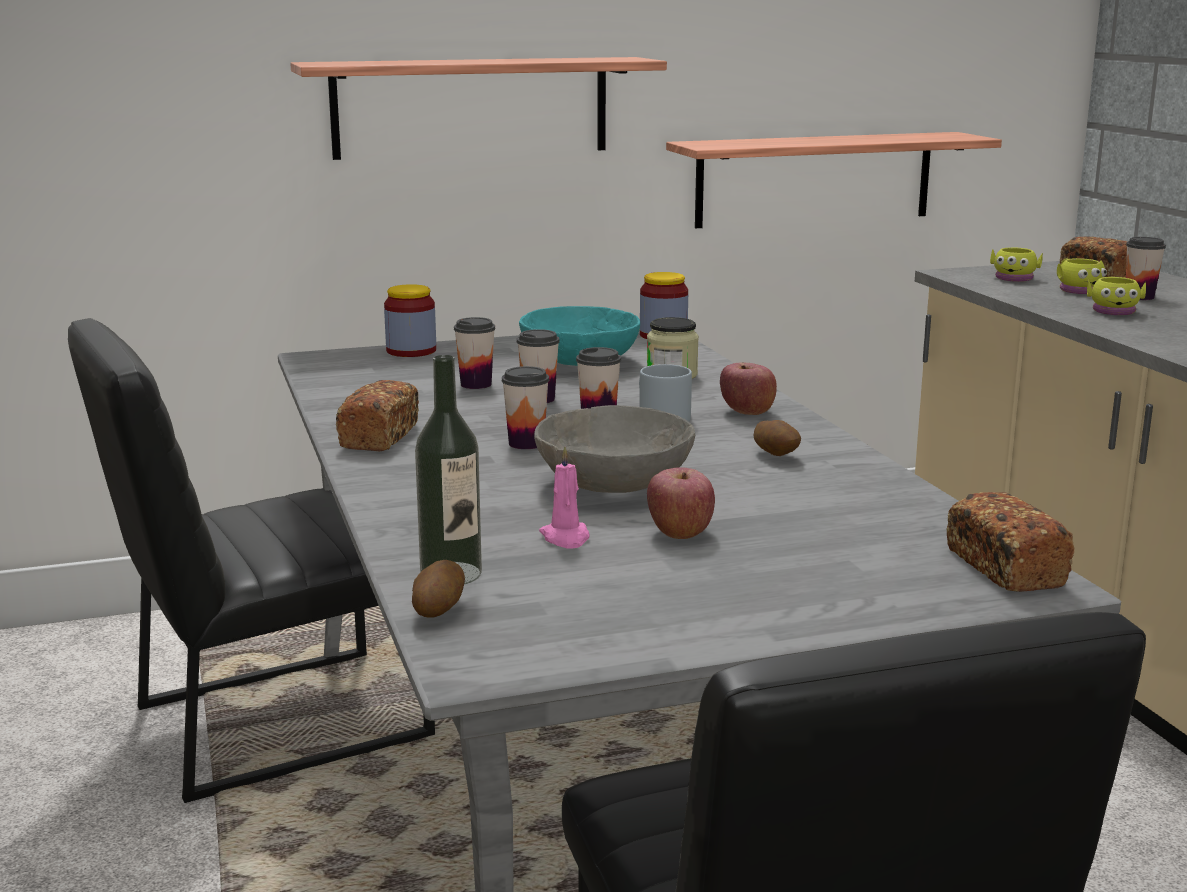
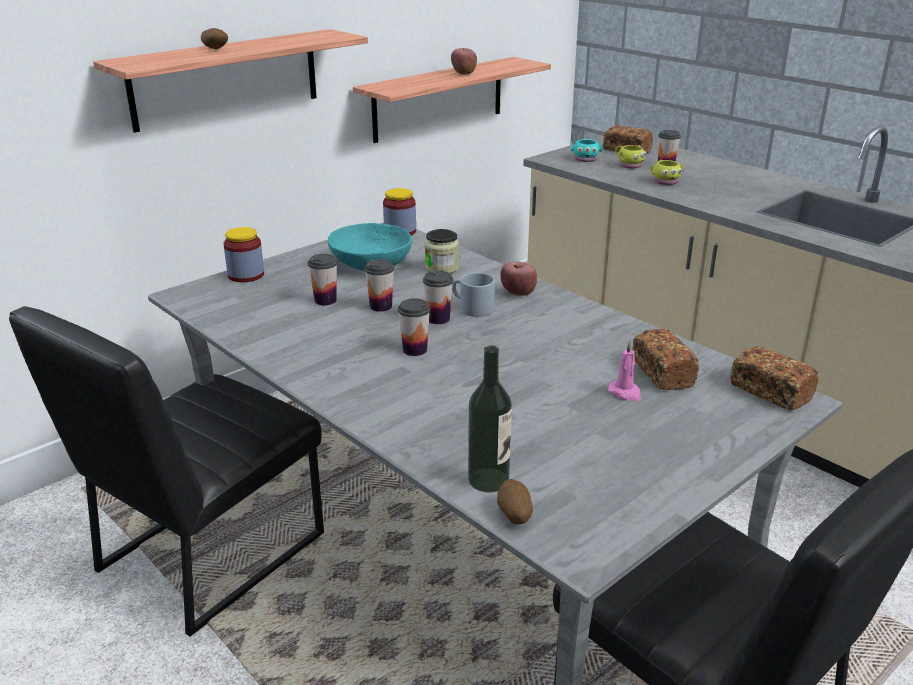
camera: 25 degrees left, 10 degrees up
bread [336,380,419,451] -> bread moved to [632,329,699,390]
grey bowl [534,405,695,493] -> none
pink candle [539,446,590,548] -> pink candle moved to [608,341,641,401]
apple [647,467,715,539] -> apple moved to [451,48,477,75]
potato [754,420,801,456] -> potato moved to [201,28,228,49]
yellow mug [990,247,1043,282] -> turquoise mug [571,139,602,162]

